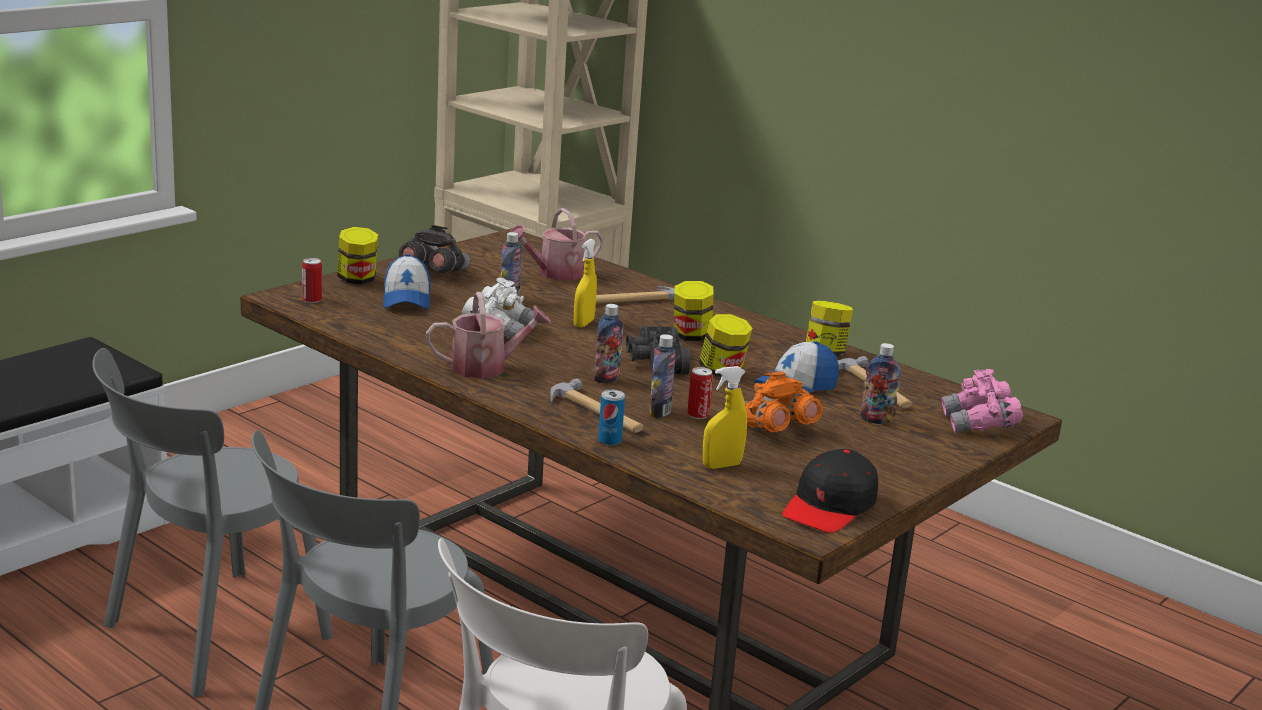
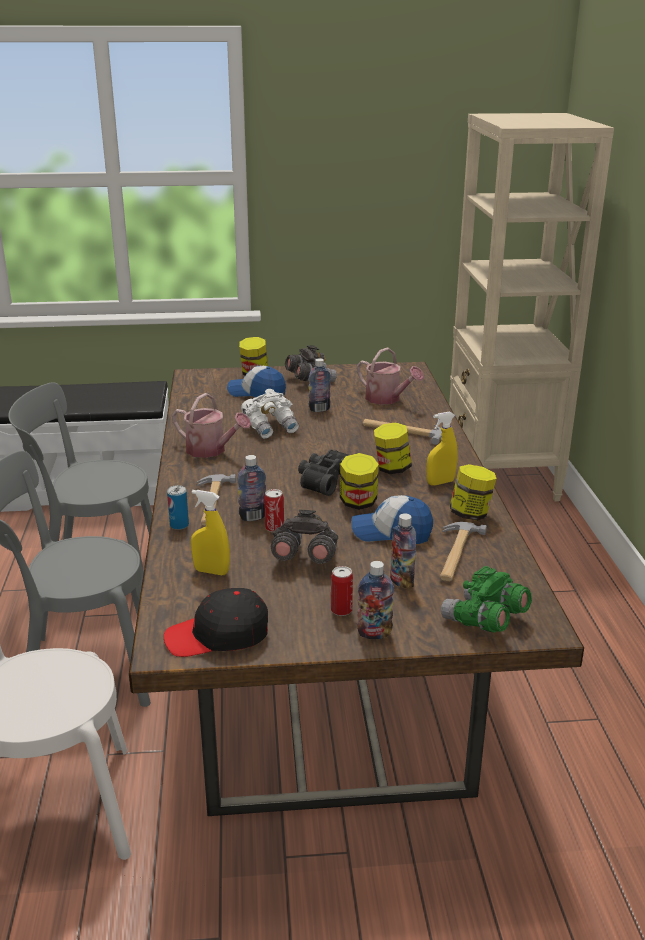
camera: 45 degrees right, 5 degrees up
can [302,258,322,303] -> can moved to [331,566,353,616]
cap [383,254,431,309] -> cap turned 75 degrees clockwise [227,366,286,397]
watering can [510,208,603,281] -> watering can turned 150 degrees counterclockwise [357,348,424,405]
yellow spray bottle [574,239,597,328] -> yellow spray bottle moved to [426,411,458,485]
bottle [594,304,623,383] -> bottle moved to [357,561,394,639]
orange binoculars [744,371,822,432] -> grey binoculars [271,509,338,564]
pink binoculars [941,369,1023,433] -> green binoculars [441,566,532,633]

